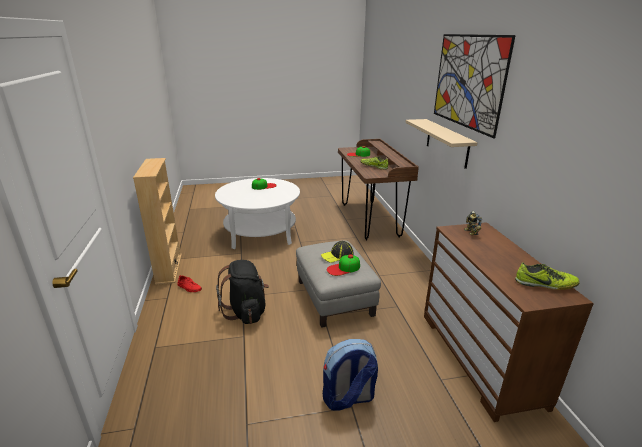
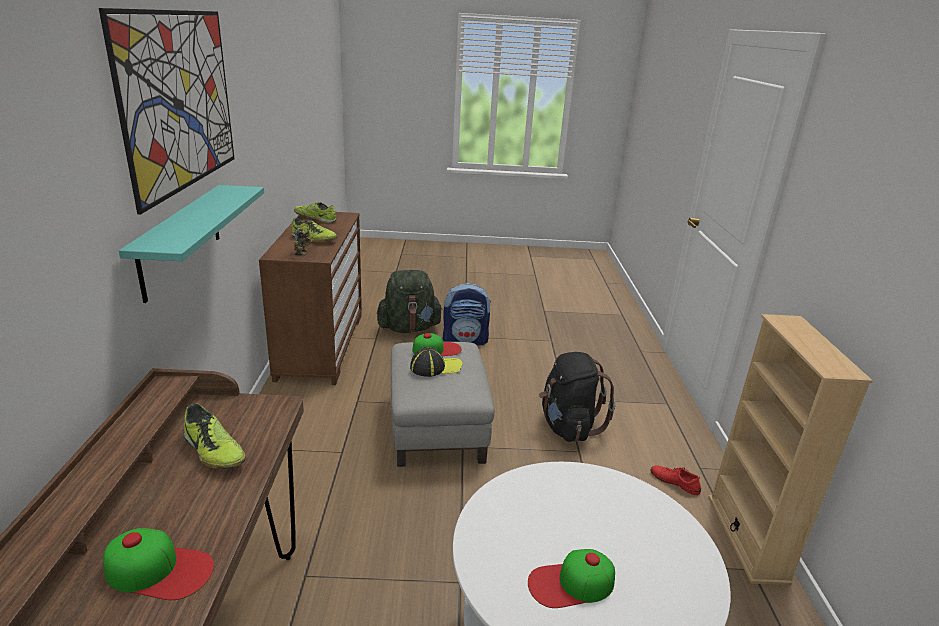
camera: 170 degrees left, 0 degrees up
beige shelf [405,119,477,169] -> turquoise shelf [119,185,264,303]
none -> shoe [292,217,337,242]
none -> green backpack [377,270,443,333]

